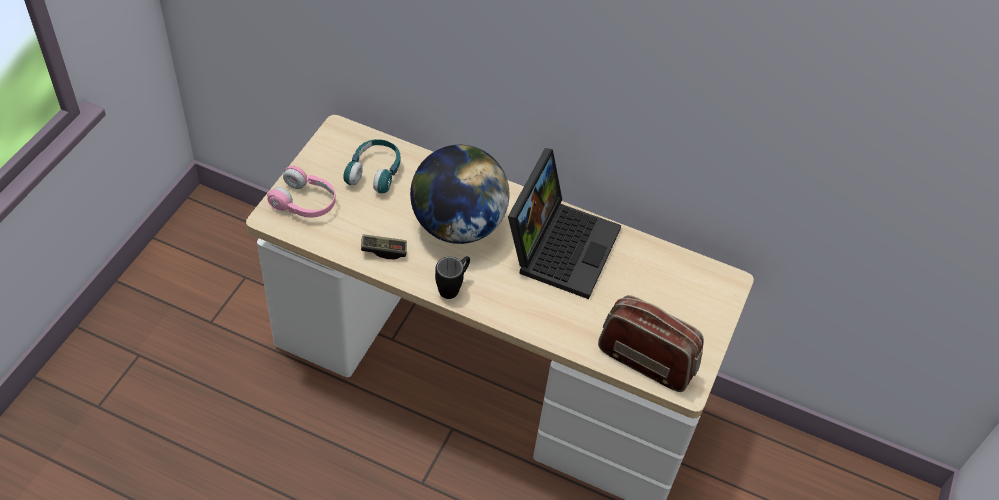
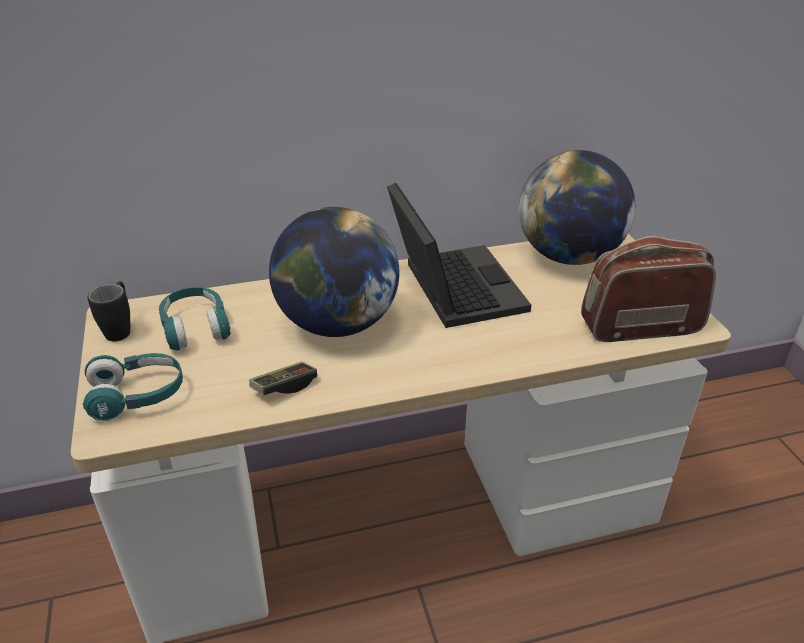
camera: 35 degrees left, 15 degrees down
pink headphones [267,166,336,218] -> turquoise headphones [83,353,183,421]
black mug [435,256,470,299] -> black mug moved to [88,281,130,341]
none -> globe [519,150,635,265]

